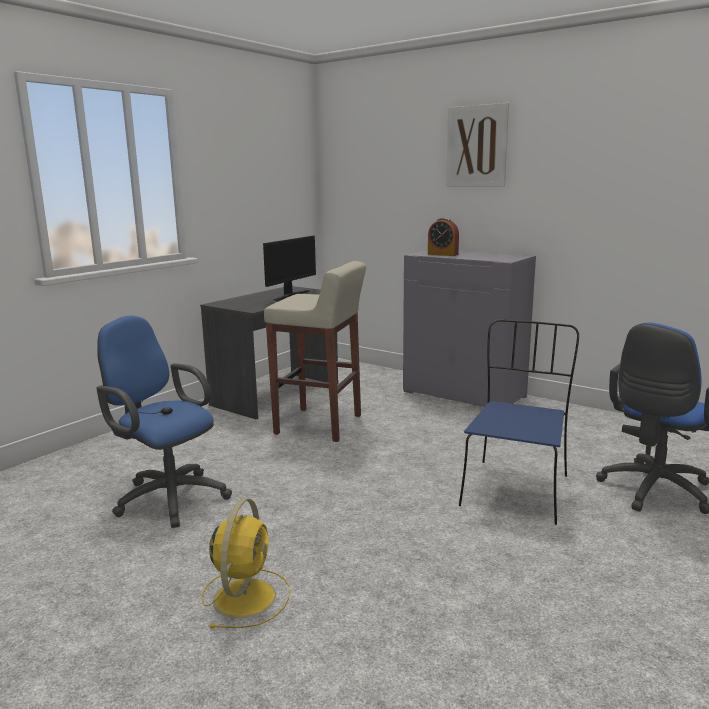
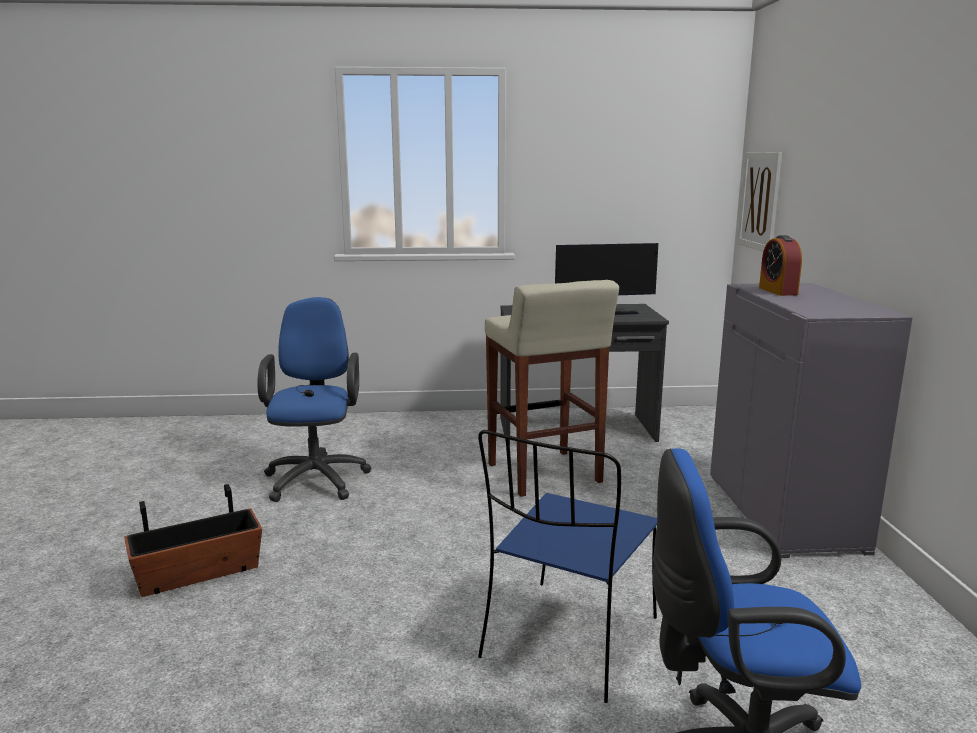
camera: 50 degrees right, 0 degrees up
yellow fan [202,498,290,629] -> planter [124,484,262,597]
picture [446,103,509,187] -> picture moved to [738,152,782,252]
blue chair [459,319,579,525] -> blue chair turned 135 degrees clockwise [478,430,657,703]

